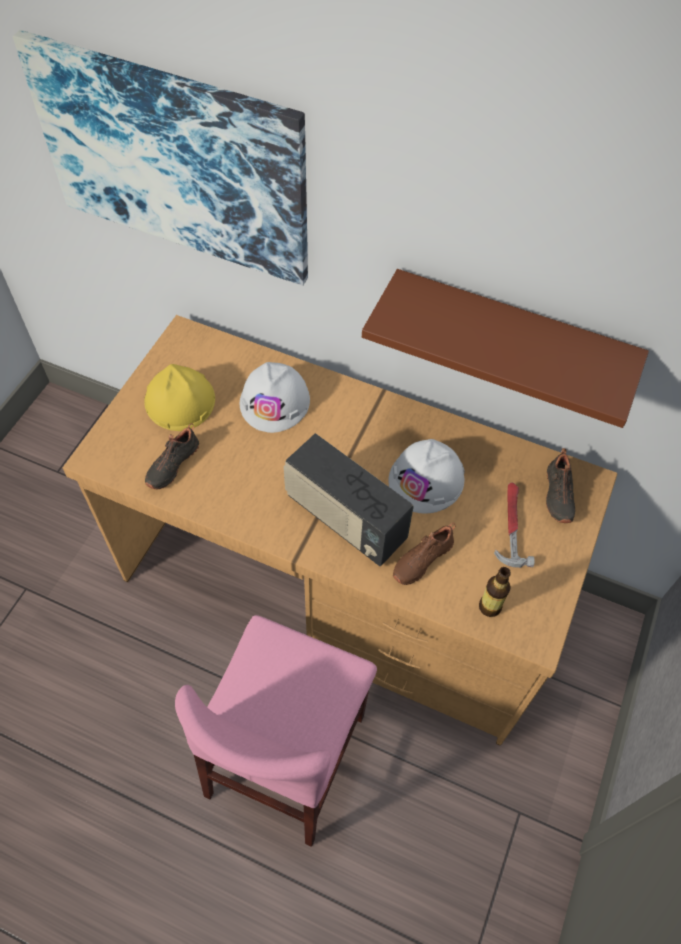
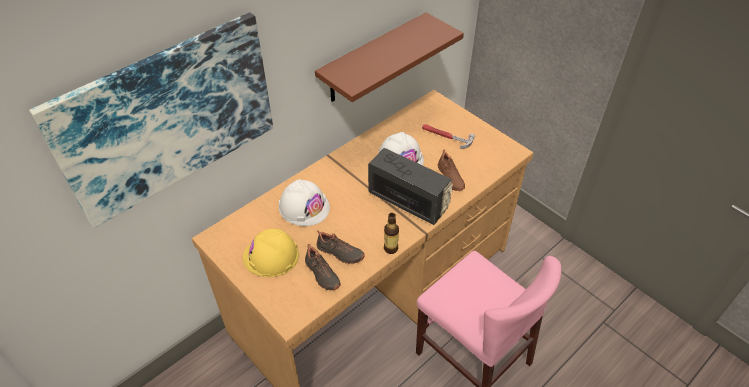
camera: 65 degrees left, 10 degrees down
radio [283,433,414,566] -> radio turned 120 degrees counterclockwise [368,148,453,225]
bottle [479,567,511,617] -> bottle moved to [384,213,399,254]
black shoe [546,448,575,523] -> black shoe moved to [316,230,365,264]

